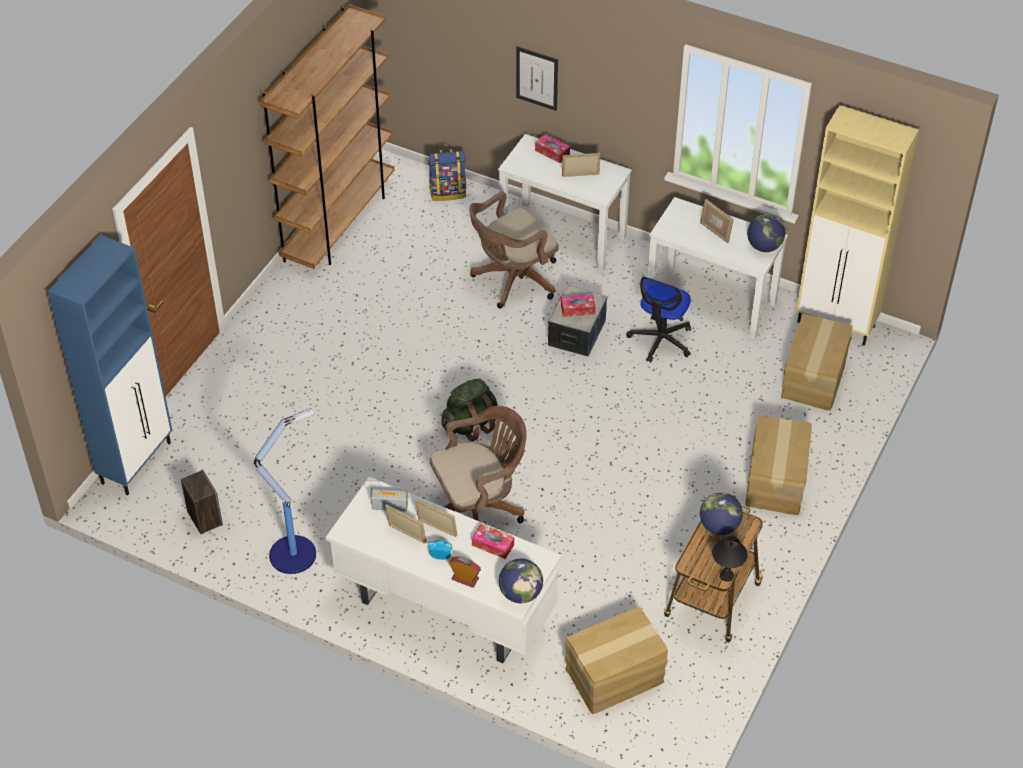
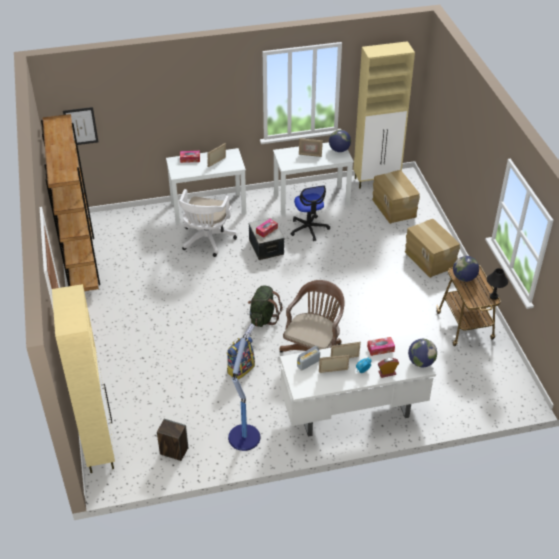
camera: 40 degrees left, 5 degrees down
blue cabinet [47,235,172,495] -> beige cabinet [52,284,115,473]
backpack [428,149,466,201] -> backpack moved to [227,336,255,380]
brown office chair [469,191,559,309] -> white office chair [179,189,237,257]
picture [516,46,558,111] -> picture moved to [63,107,98,145]
cardboard box [565,607,668,714] -> none

